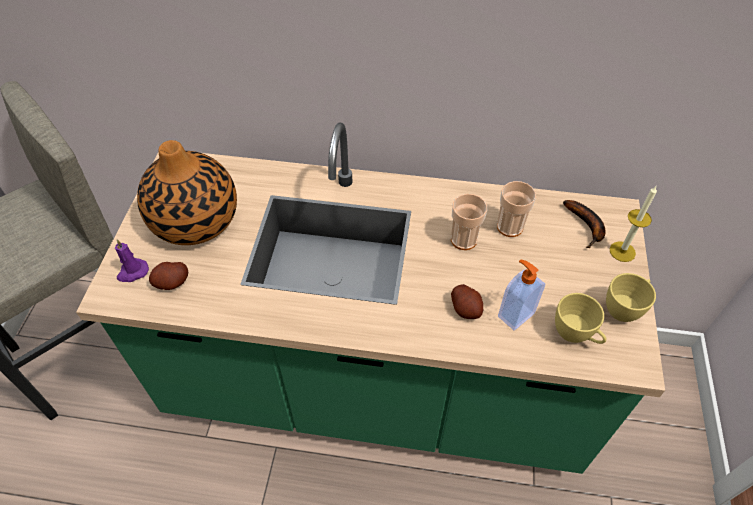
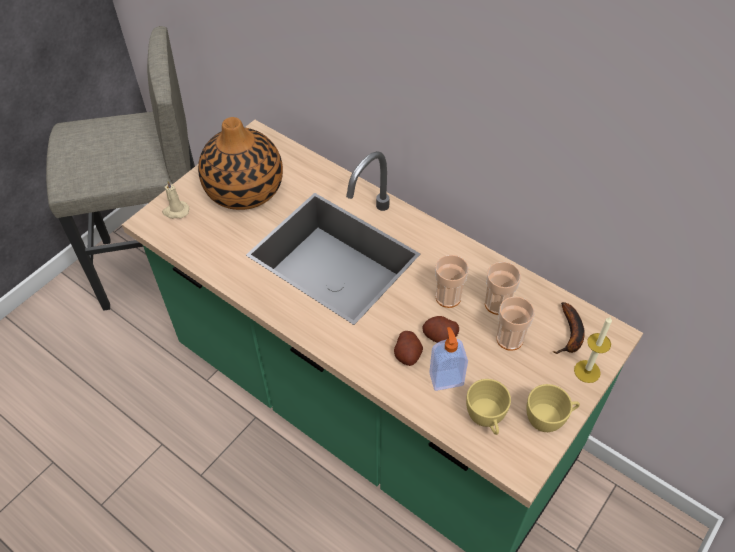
camera: 30 degrees right, 0 degrees up
purple candle [115,239,149,282] -> beige candle [162,180,189,219]
potato [149,262,188,290] -> potato moved to [422,316,459,343]
none -> cup [497,297,534,351]

